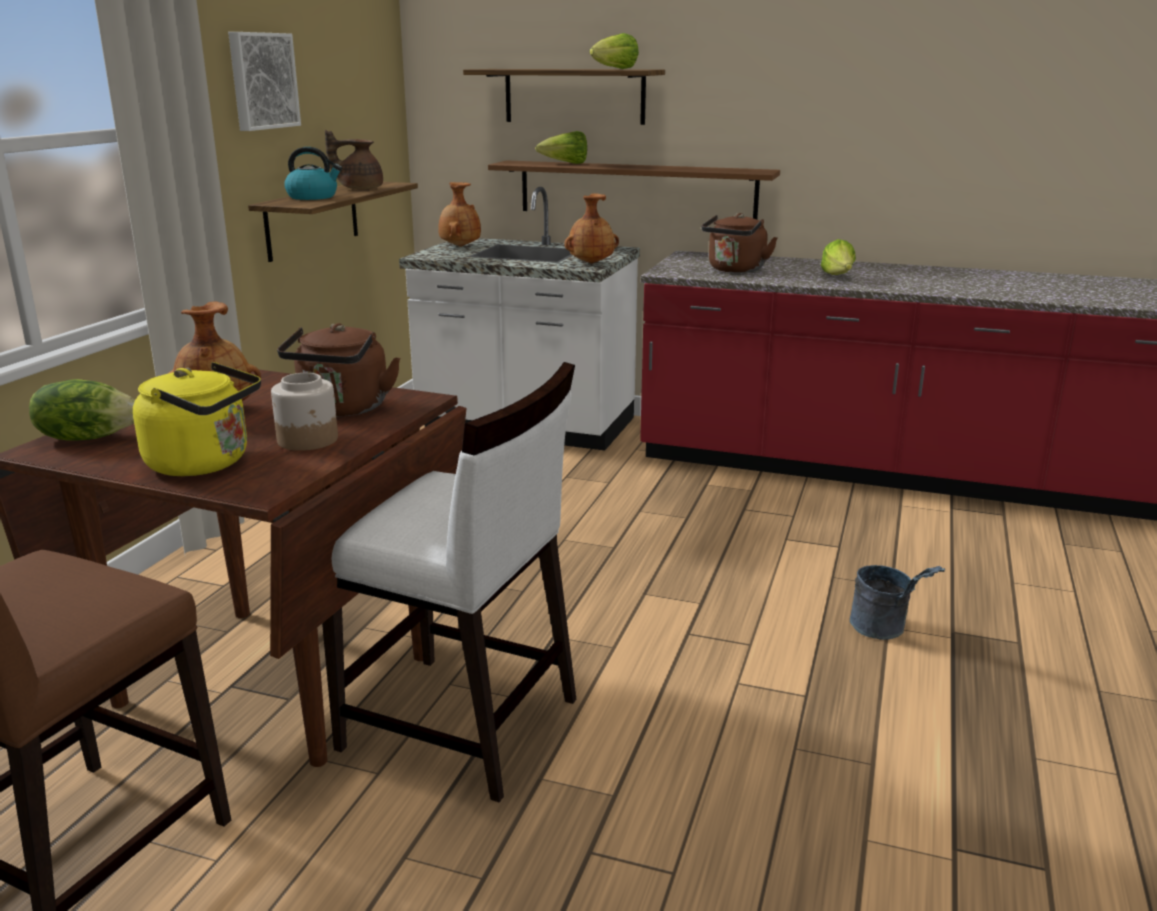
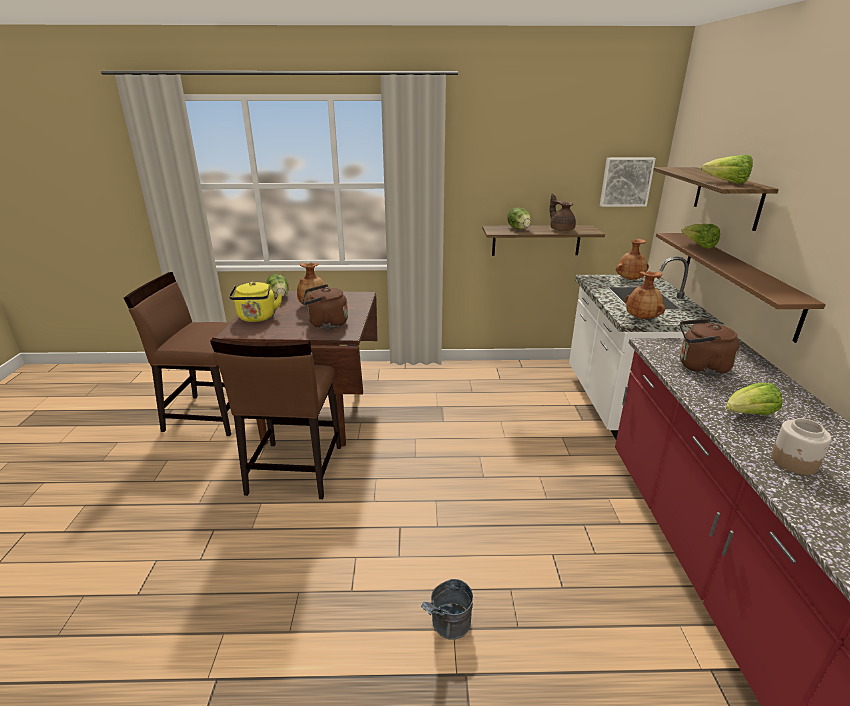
camera: 70 degrees right, 5 degrees up
picture [228,32,301,131] -> picture moved to [600,158,656,207]
jar [271,373,338,451] -> jar moved to [771,418,831,475]
kettle [284,147,342,200] -> lettuce [507,208,531,229]
white chair [322,362,576,803] -> brown chair [210,338,341,499]

